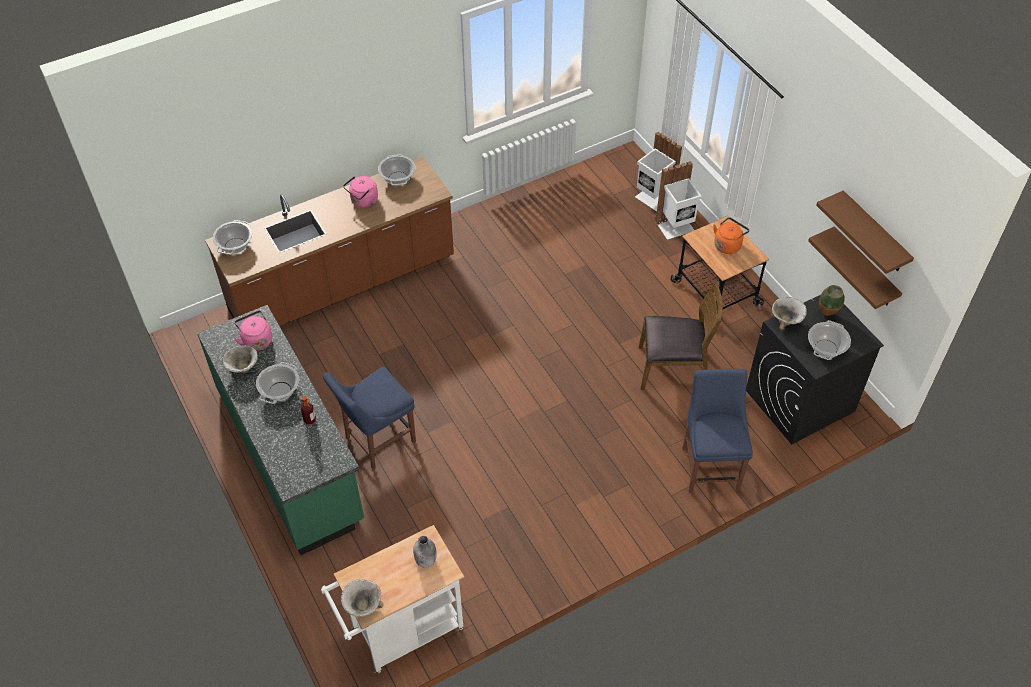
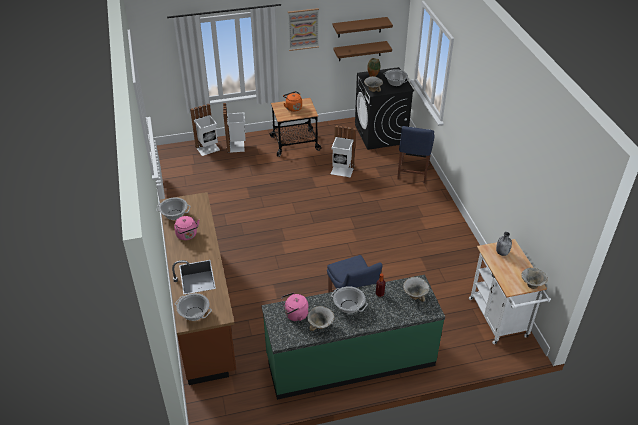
camera: 75 degrees left, 10 degrees down
brown chair [639,281,723,390] -> white trash can [331,125,356,177]
blue chair [682,369,753,492] -> blue chair turned 90 degrees counterclockwise [397,126,435,183]
none -> picture [288,8,319,51]
none -> bowl [403,277,429,302]

